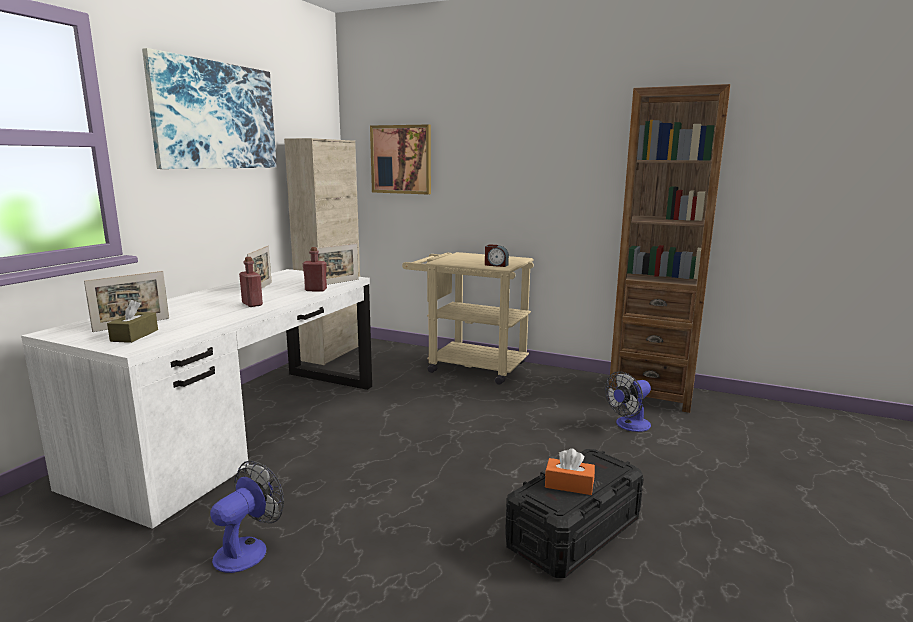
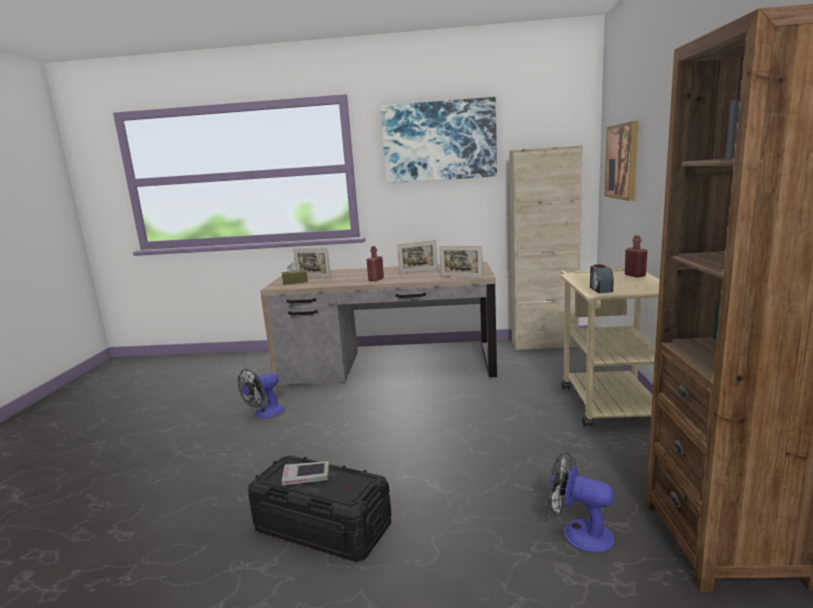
camera: 70 degrees right, 0 degrees up
white desk [21,269,372,529] -> brown desk [260,261,497,386]
fan [210,461,284,573] -> fan turned 120 degrees clockwise [238,369,285,418]
red bottle [303,247,327,291] -> red bottle moved to [625,235,648,278]
orange tissue box [545,449,595,495] -> book [282,461,329,485]

